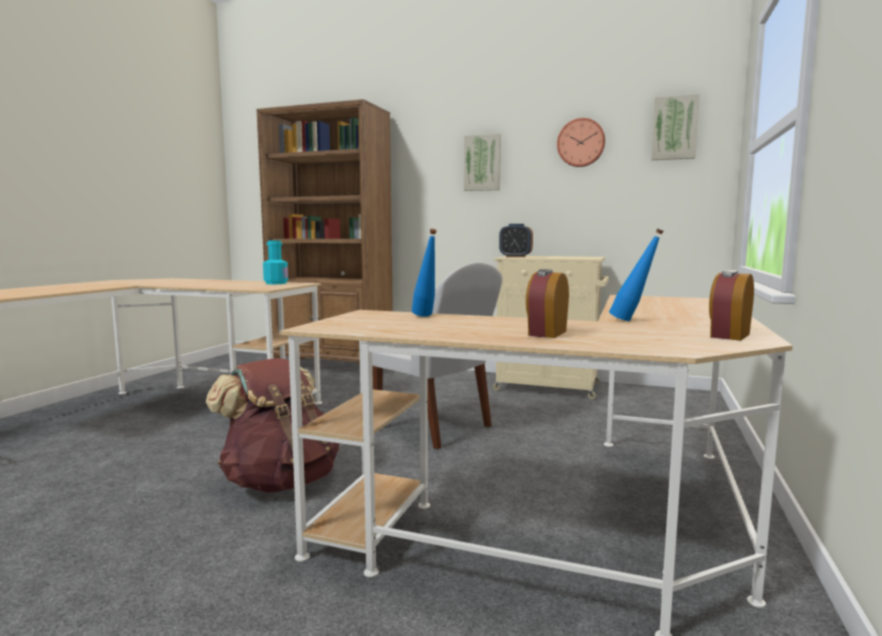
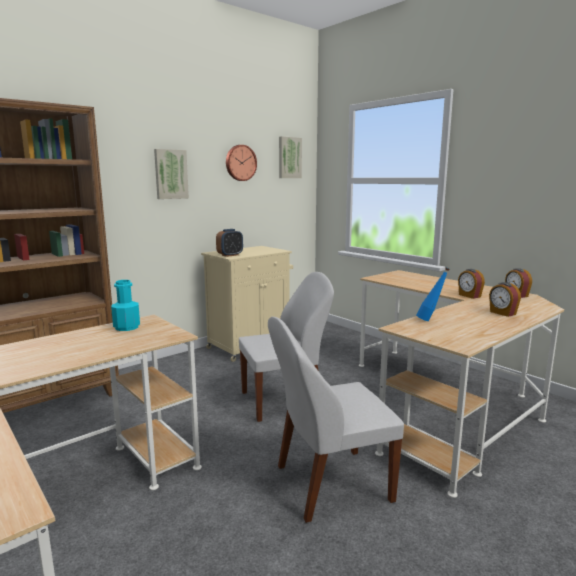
camera: 60 degrees left, 5 degrees up
brown backpack [206,358,339,493] -> white chair [268,317,404,523]
blue bottle [609,228,664,321] -> alarm clock [458,269,485,299]

